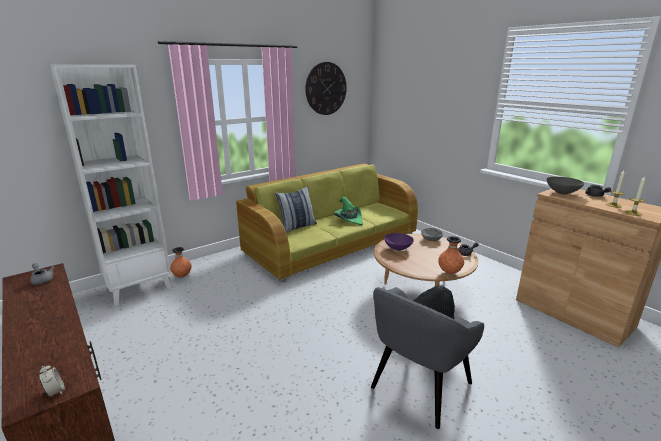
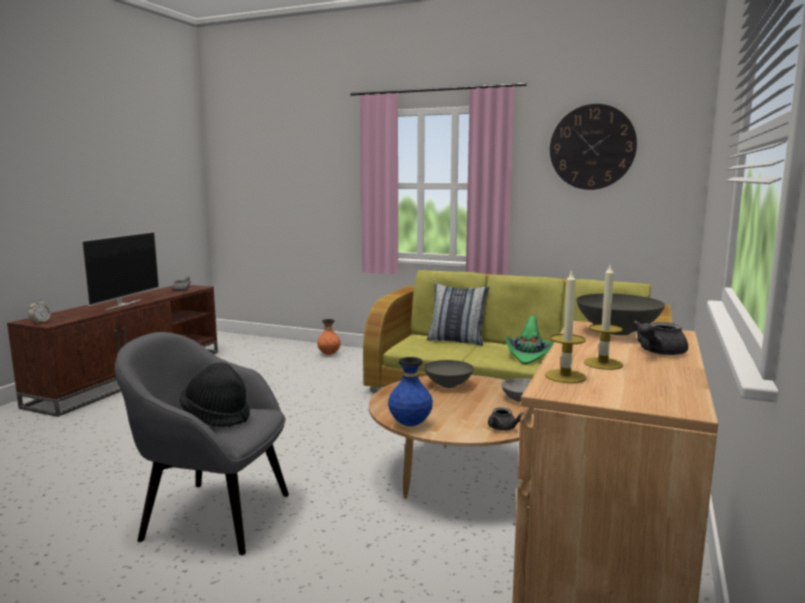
camera: 60 degrees right, 10 degrees down
white bookcase [50,65,171,306] -> none
purple bowl [384,233,414,251] -> grey bowl [424,360,474,388]
orange vase [439,236,464,274] -> blue vase [388,357,433,426]
none -> television [81,231,160,310]

